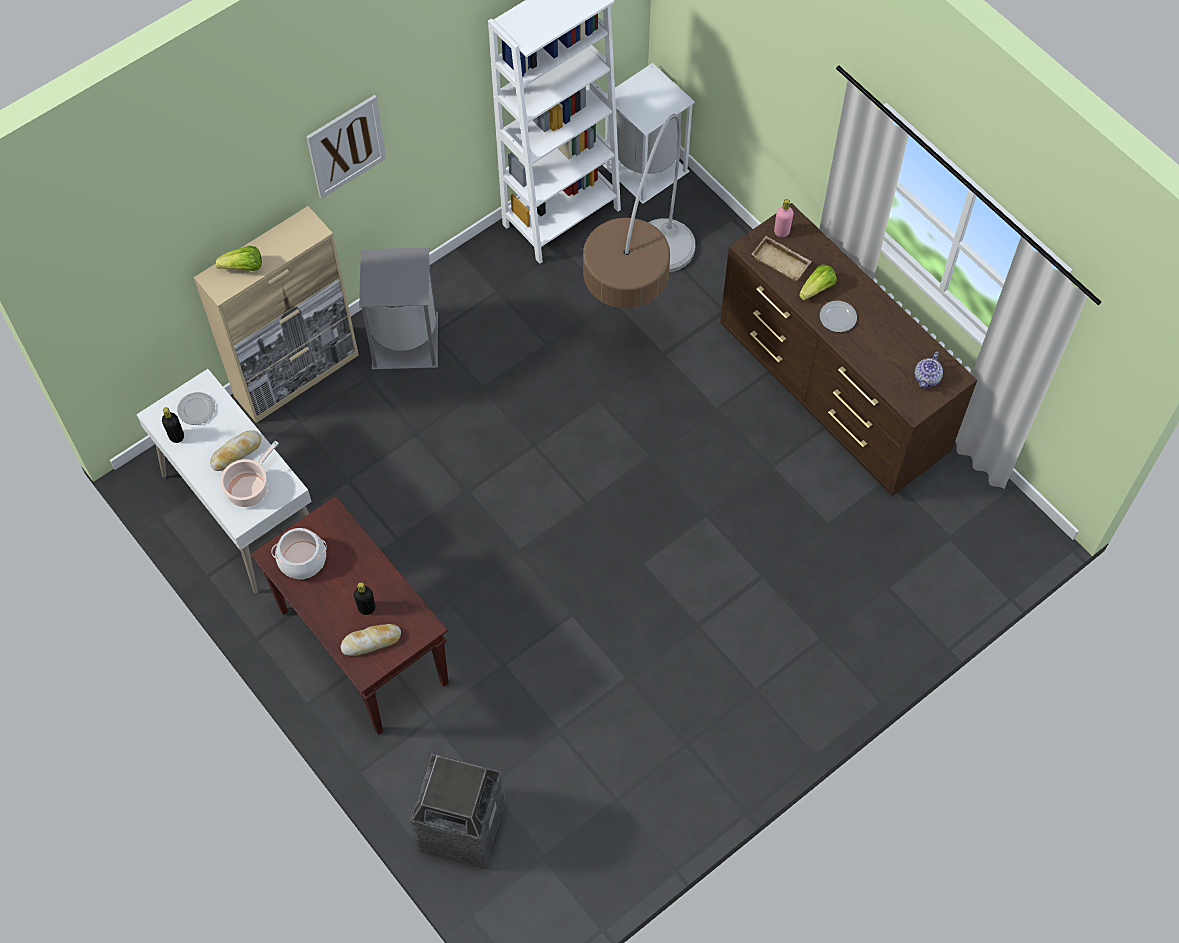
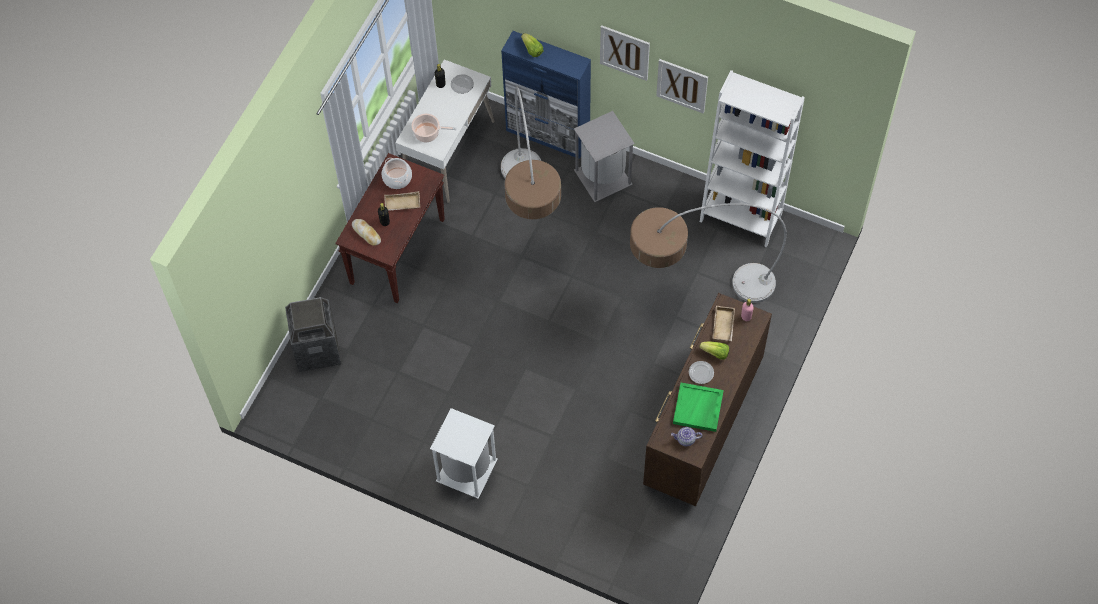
camera: 65 degrees right, 0 degrees up
beige cabinet [194,206,359,423] -> blue cabinet [501,31,591,159]
bread [210,430,261,471] -> none
white trash can [603,63,695,204] -> white trash can moved to [430,408,498,499]
none -> beige tray [384,191,420,211]
none -> floor lamp [501,86,561,219]
none -> picture [656,59,708,114]
none -> green tray [673,383,724,432]

